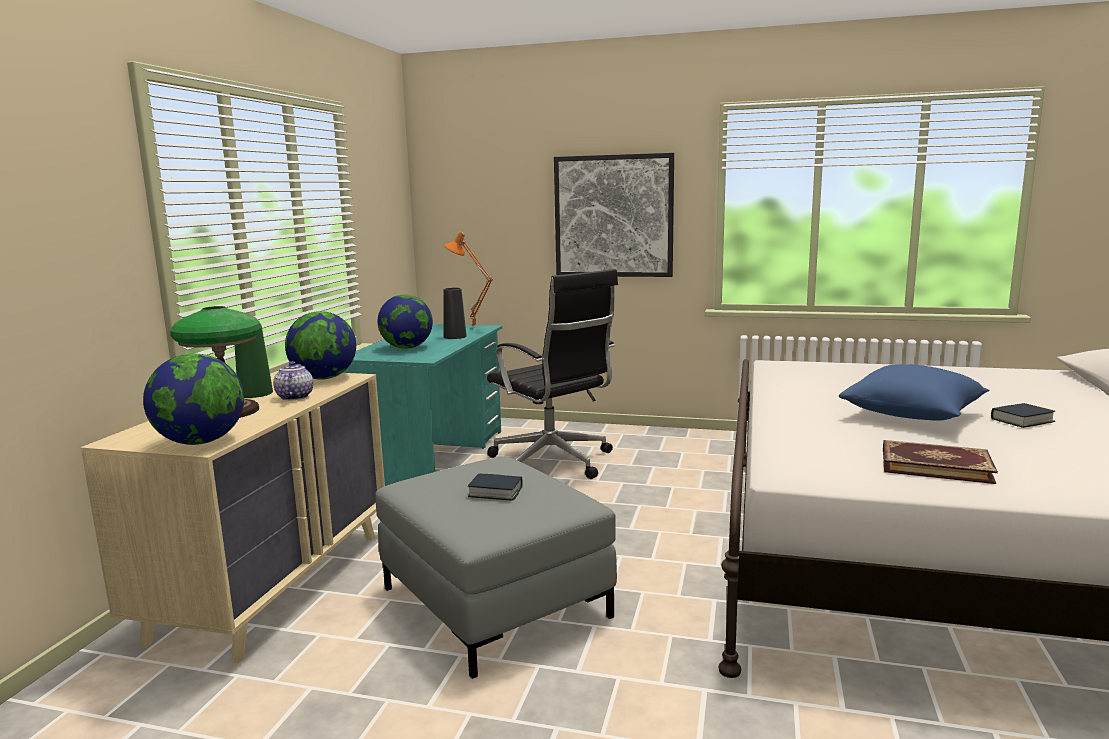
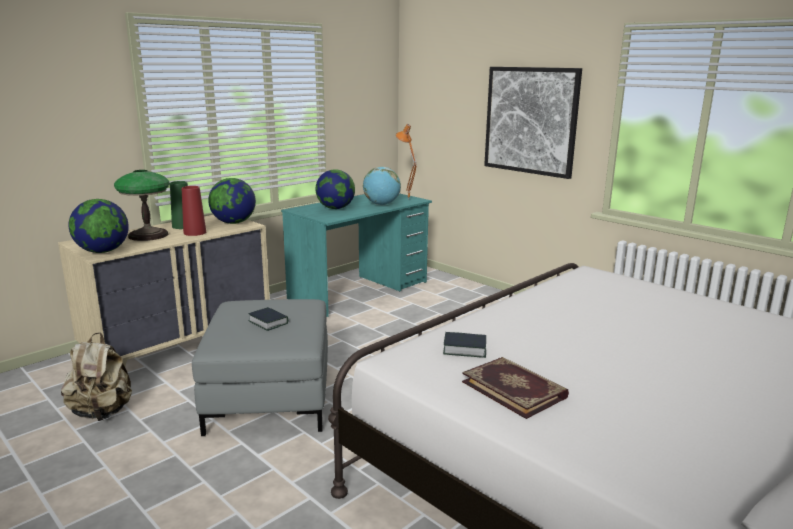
camera: 30 degrees right, 5 degrees up
teapot [273,361,313,400] -> red vase [182,186,206,236]
black vase [443,288,467,339] -> globe [363,167,401,205]
black office chair [487,269,618,479] -> none
blue pillow [839,364,989,421] -> none
book [991,403,1055,428] -> book moved to [443,332,486,358]
none -> beige backpack [61,332,132,421]

